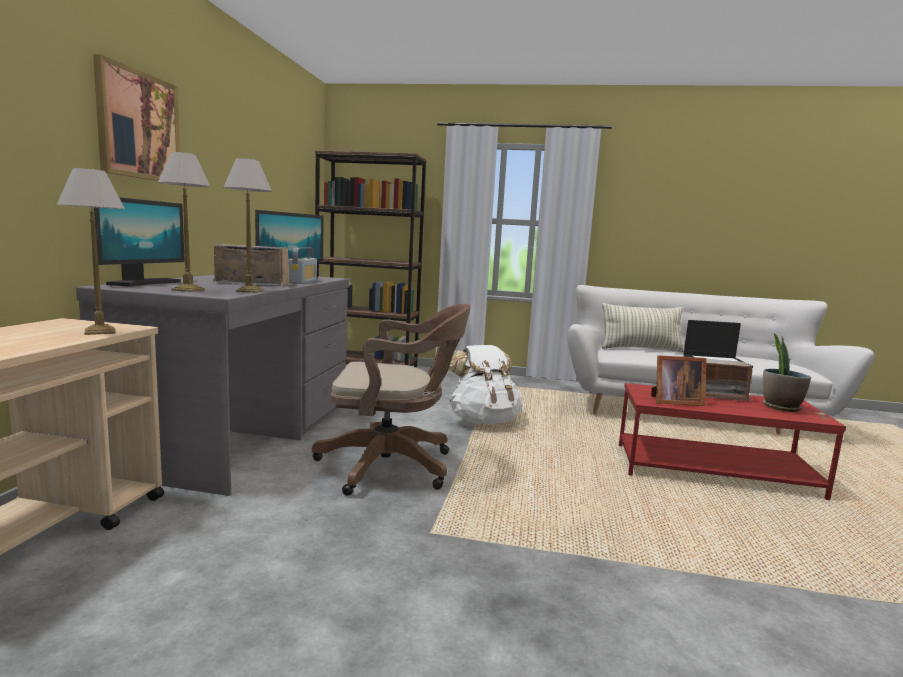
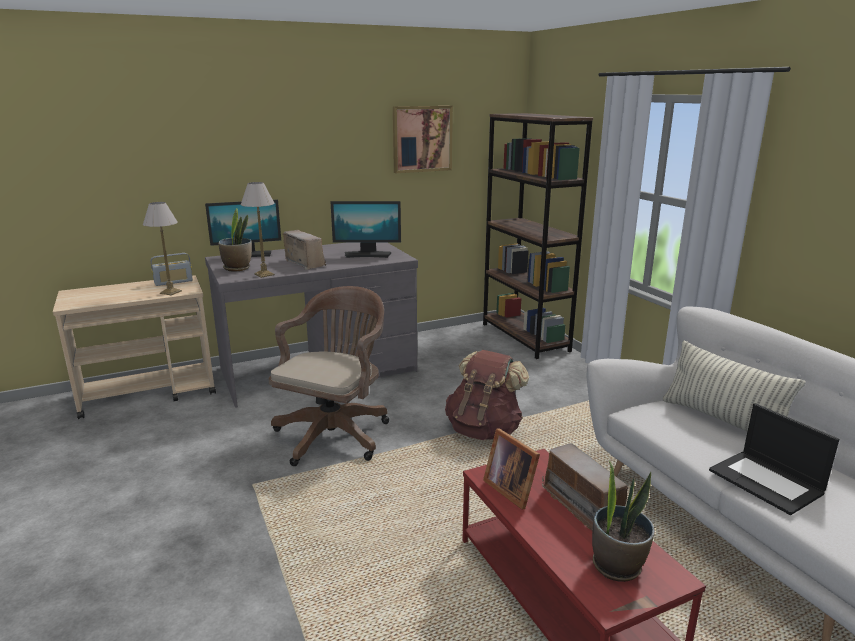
camera: 55 degrees right, 10 degrees up
picture [93,54,180,181] -> picture moved to [393,106,453,173]
table lamp [158,152,210,292] -> potted plant [218,208,252,272]
radio [289,247,317,284] -> radio moved to [151,253,193,286]
brown office chair [312,304,471,496] -> brown office chair turned 120 degrees counterclockwise [269,286,389,466]
white backpack [449,345,523,424] -> brown backpack [445,350,529,440]

